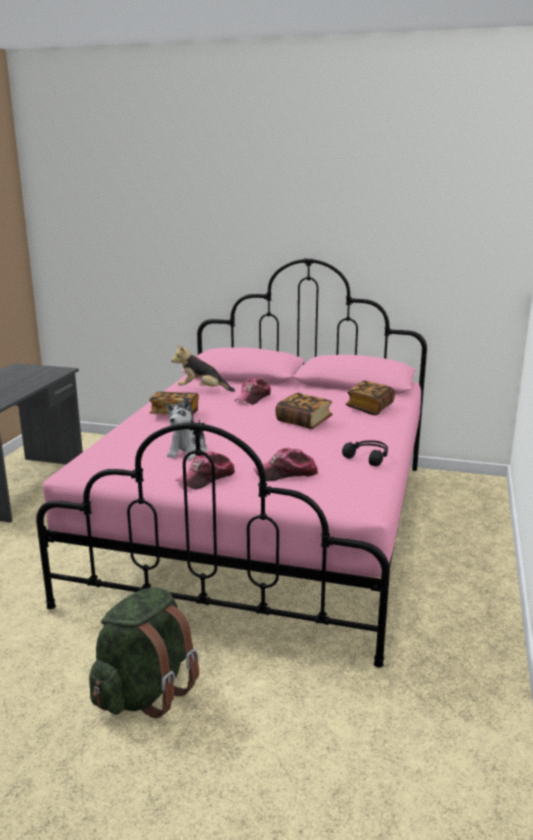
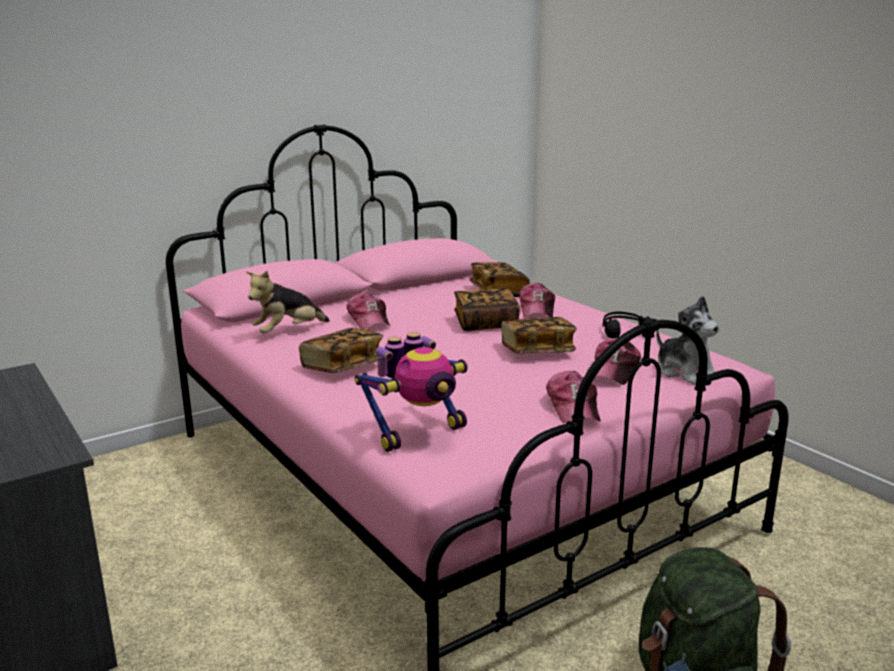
camera: 50 degrees left, 0 degrees up
plush toy [165,397,207,460] -> plush toy moved to [656,296,719,385]
none -> toy robot [354,332,468,452]
none -> book [501,317,577,353]
none -> cap [519,282,555,318]

